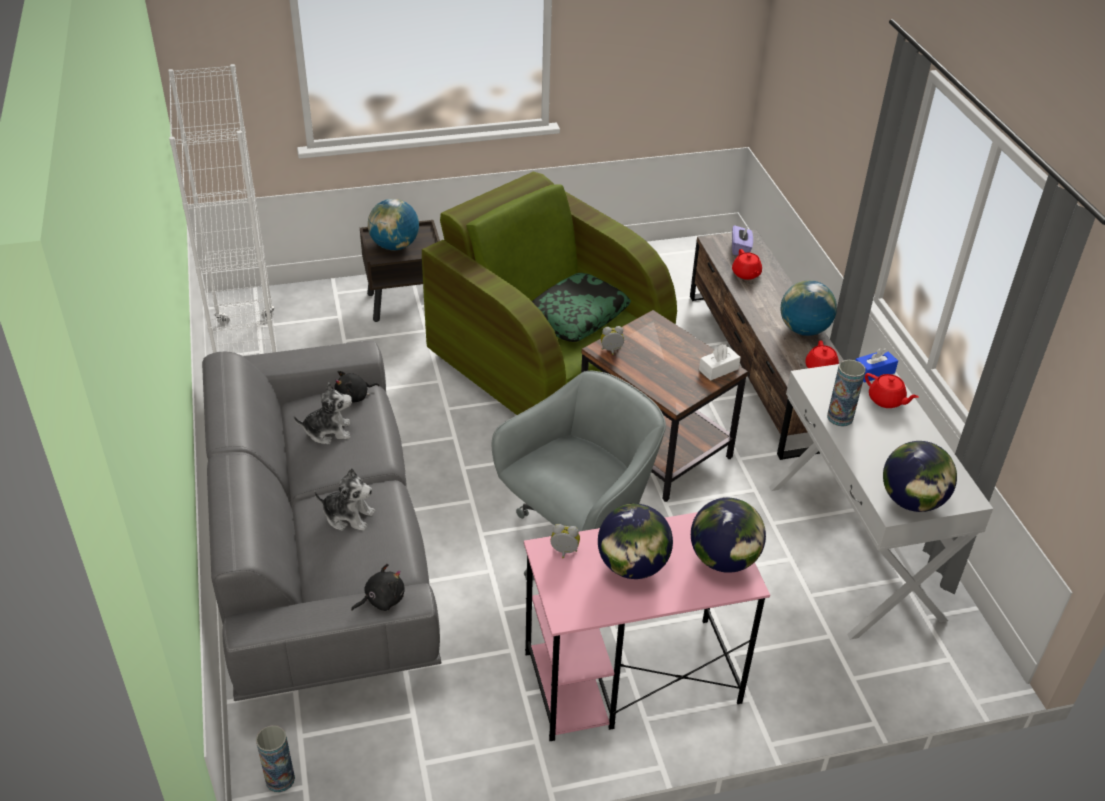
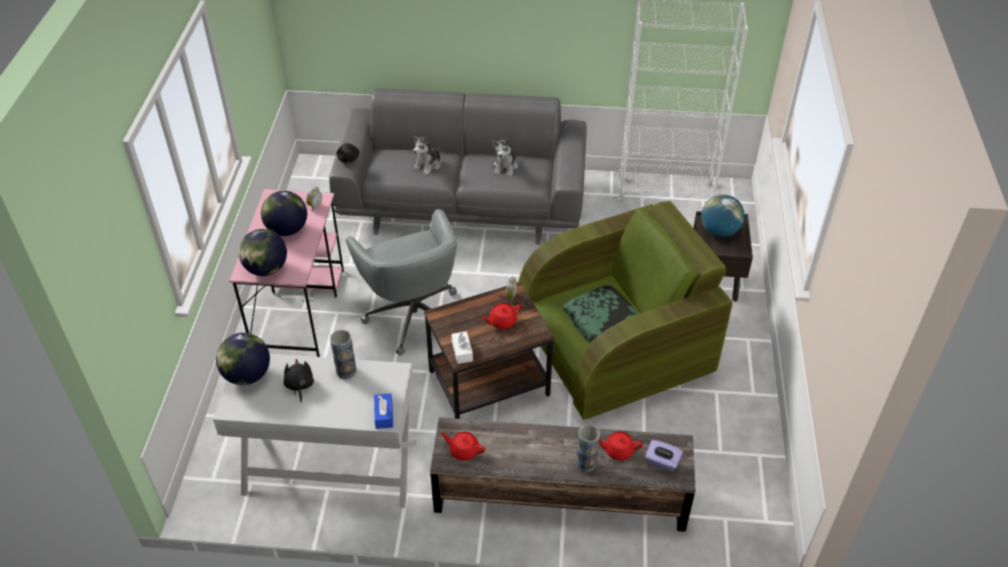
camera: 110 degrees right, 5 degrees up
vase [256,725,295,792] -> vase moved to [576,425,600,472]
black plush toy [334,371,379,403] -> black plush toy moved to [283,359,314,403]
globe [780,280,837,336] -> none
red teapot [865,373,919,408] -> red teapot moved to [482,303,521,329]

